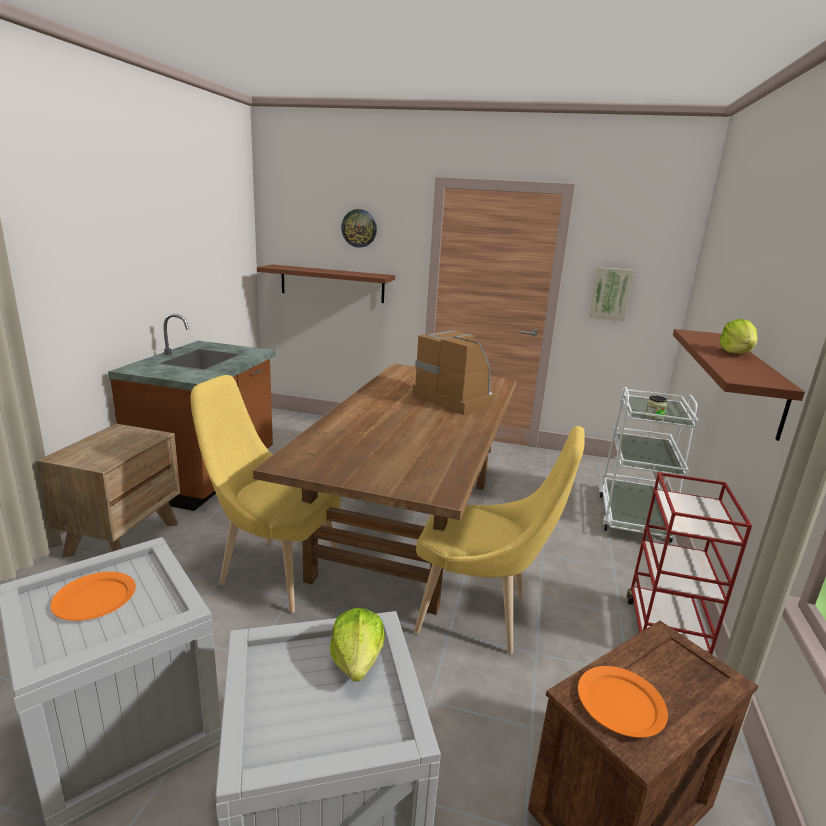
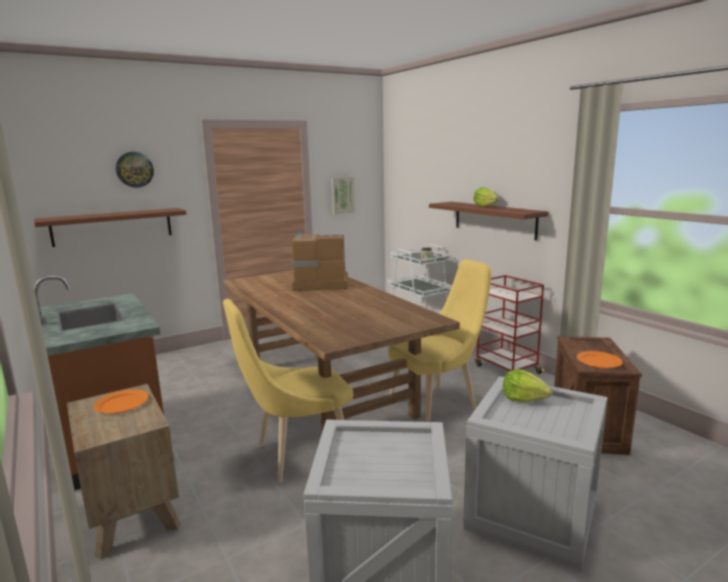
camera: 45 degrees left, 5 degrees down
orange plate [51,572,136,621] -> orange plate moved to [94,389,148,414]

